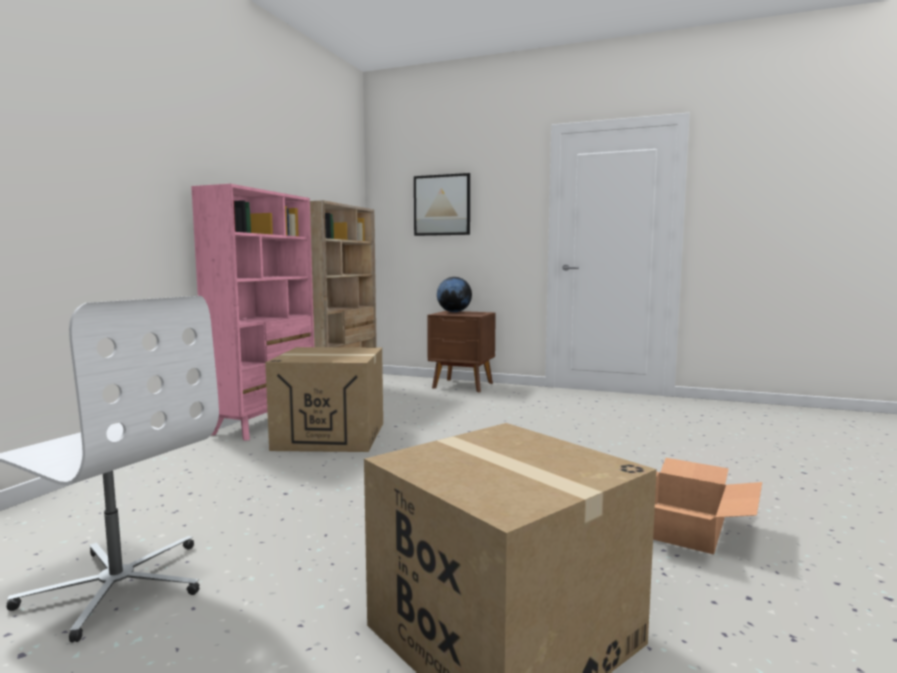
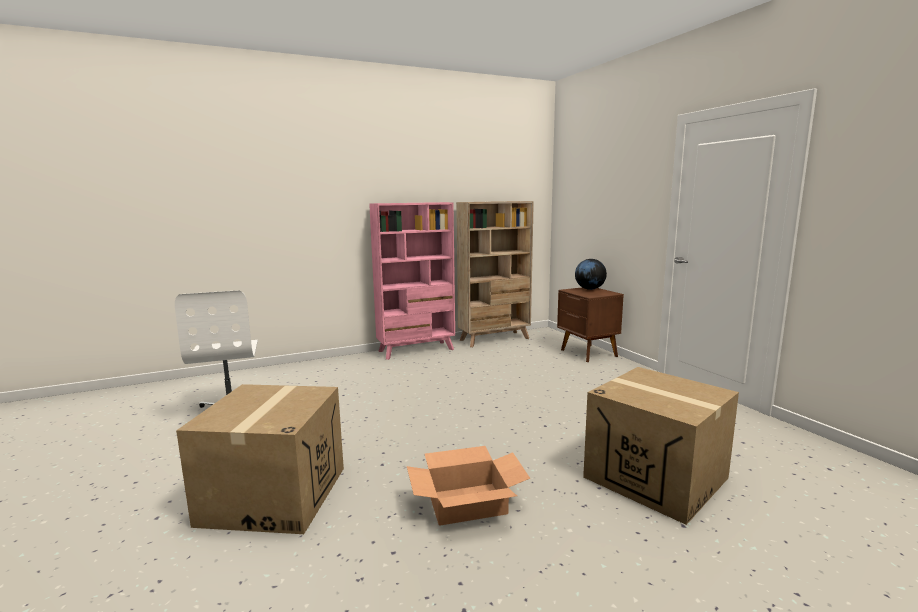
camera: 45 degrees right, 5 degrees up
cardboard box [265,347,383,452] -> cardboard box moved to [583,367,739,525]
picture [414,173,470,236] -> none

